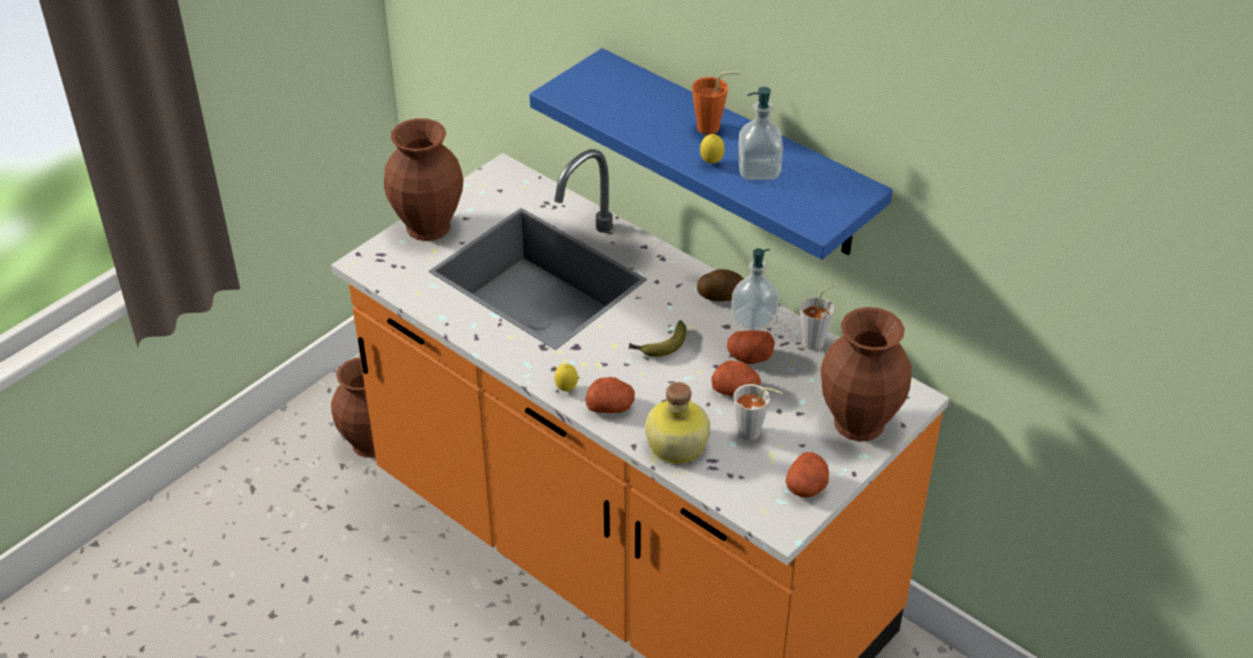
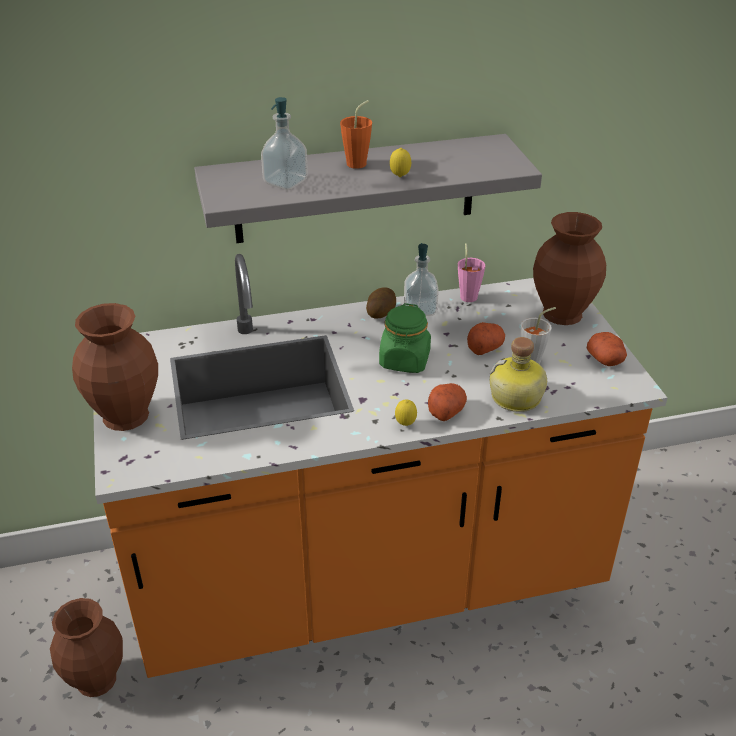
camera: 55 degrees left, 5 degrees down
blue shelf [530,48,893,260] -> grey shelf [194,134,542,243]
banana [629,320,687,357] -> green jar [379,303,431,373]
potato [727,330,775,364] -> none
soap dispenser [738,87,783,180] -> soap dispenser moved to [261,97,308,190]
grey cup [800,283,837,350] -> pink cup [458,243,485,302]

